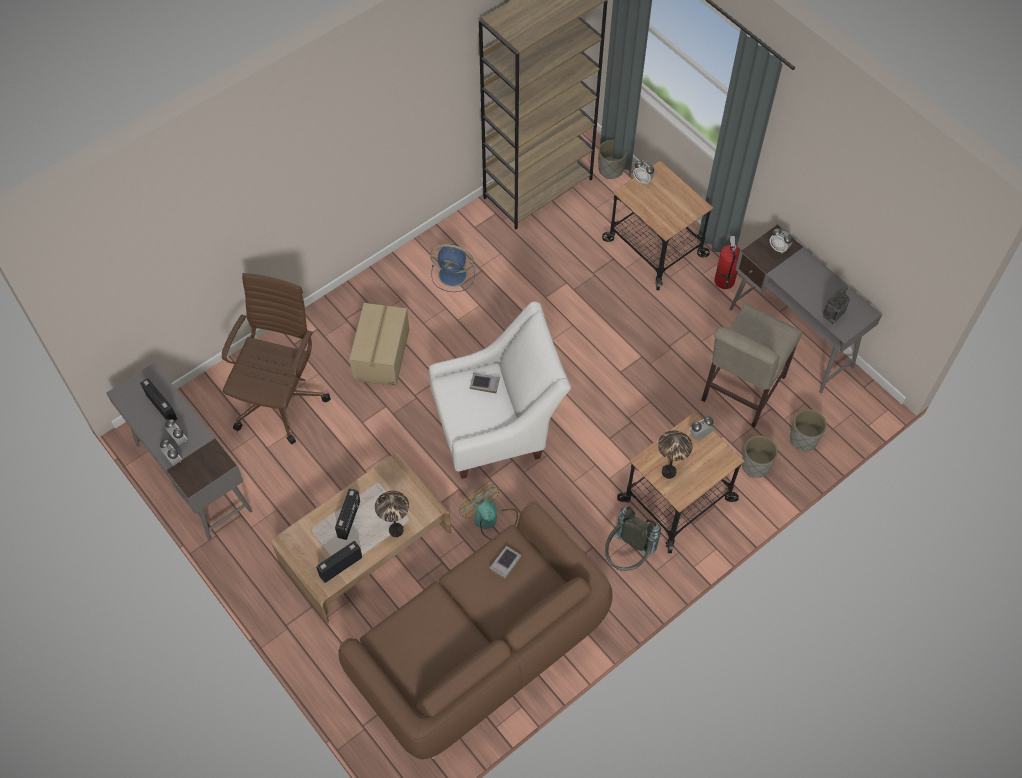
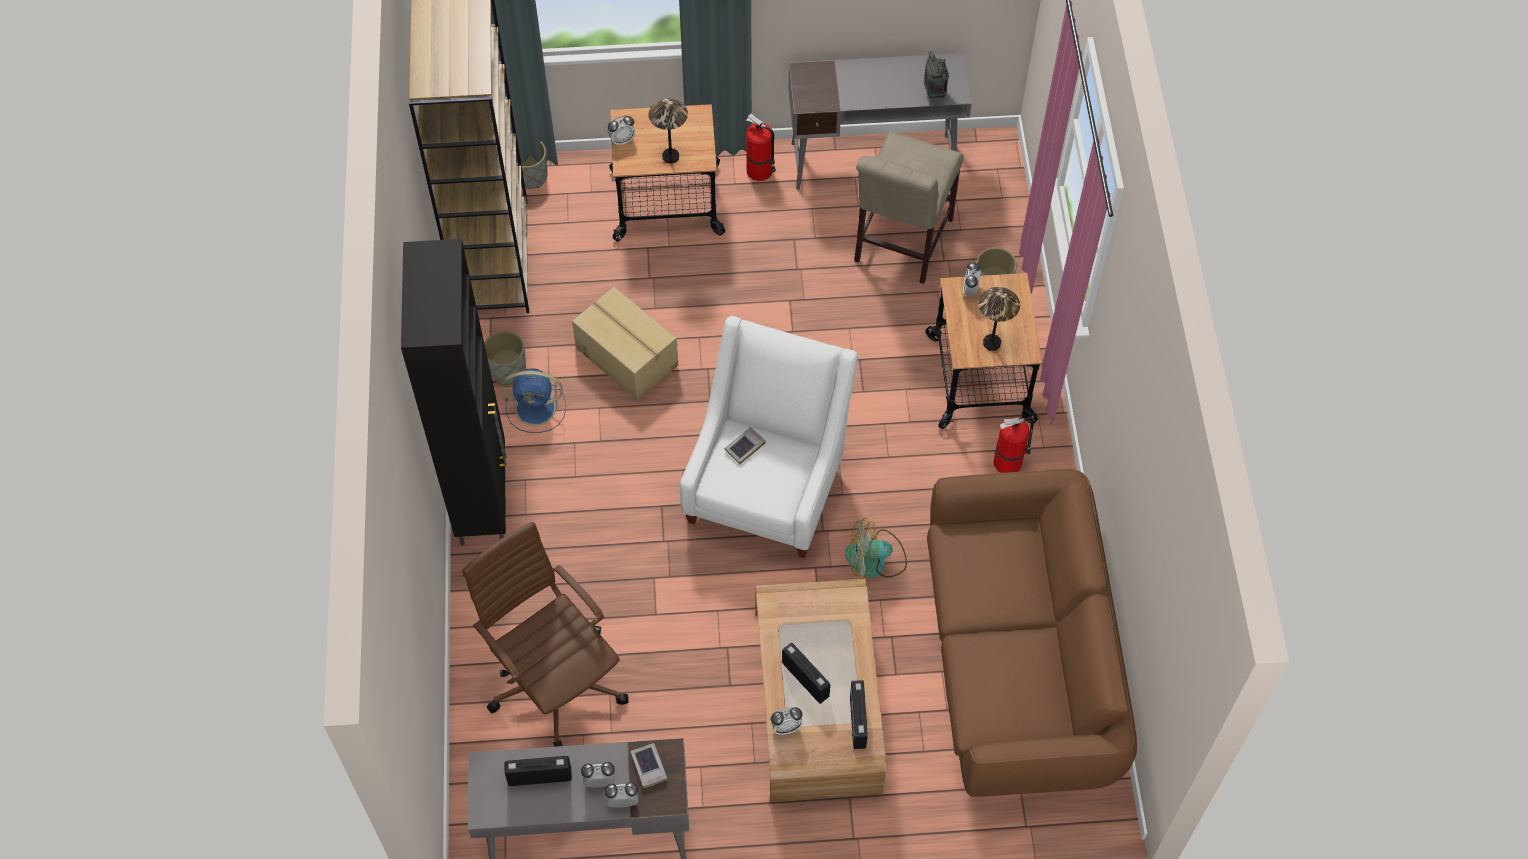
camera: 55 degrees left, 0 degrees up
cardboard box [349,303,409,386] -> cardboard box moved to [572,287,678,400]
table lamp [375,491,409,537] -> table lamp moved to [649,98,688,163]
blue fan [430,244,475,292] -> blue fan turned 45 degrees clockwise [502,368,566,433]
book [490,546,522,579] -> book moved to [630,743,668,788]
grey backpack [605,506,661,571] -> fire extinguisher [994,417,1034,473]
beige chair [701,303,803,428] -> beige chair turned 45 degrees clockwise [854,131,963,284]
alarm clock [770,228,792,253] -> alarm clock moved to [770,707,803,735]
grey planter [790,409,827,451] -> grey planter moved to [484,330,526,384]
none -> black cabinet [401,239,507,545]

